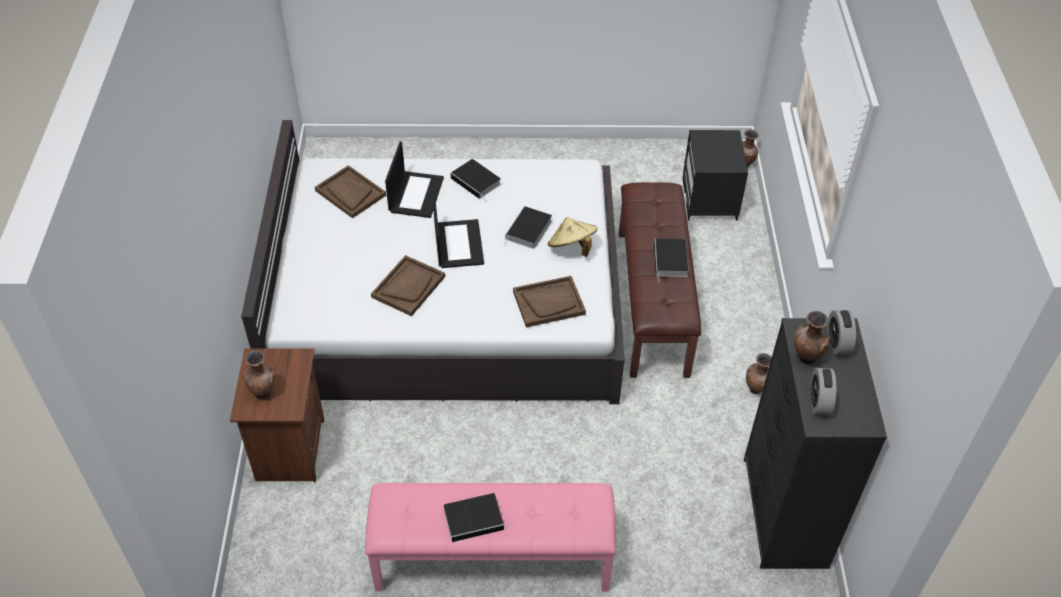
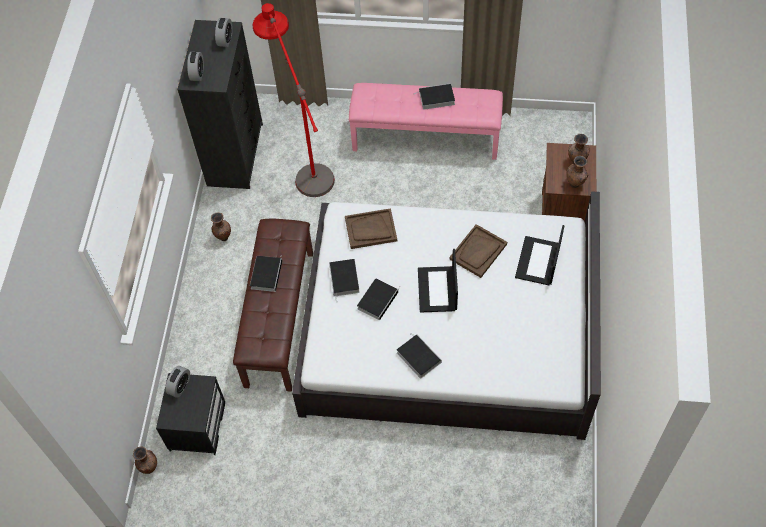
camera: 170 degrees left, 10 degrees up
brown tray [315,165,386,218] -> none
laptop [385,141,444,218] -> laptop moved to [515,225,564,285]
beige hat [548,217,598,257] -> book [329,259,360,300]
brown vase [794,311,830,364] -> brown vase moved to [566,156,588,188]
none -> alarm clock [165,366,190,398]
none -> red floor lamp [253,3,335,197]

